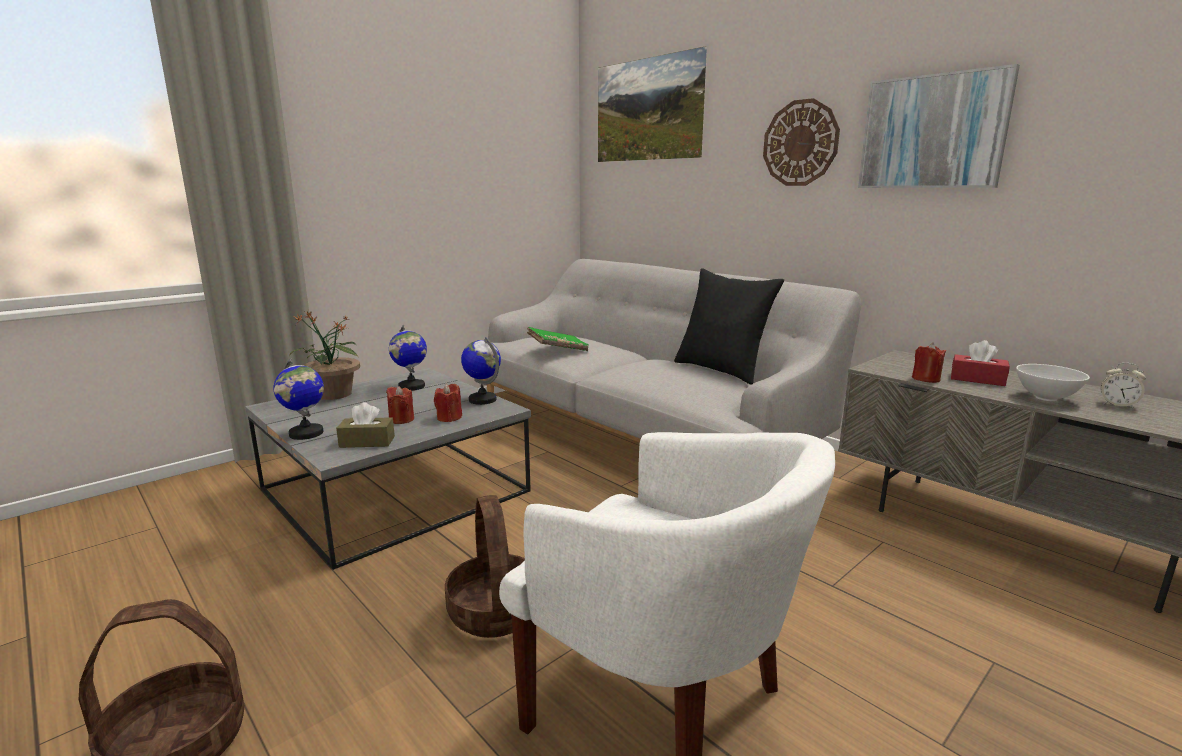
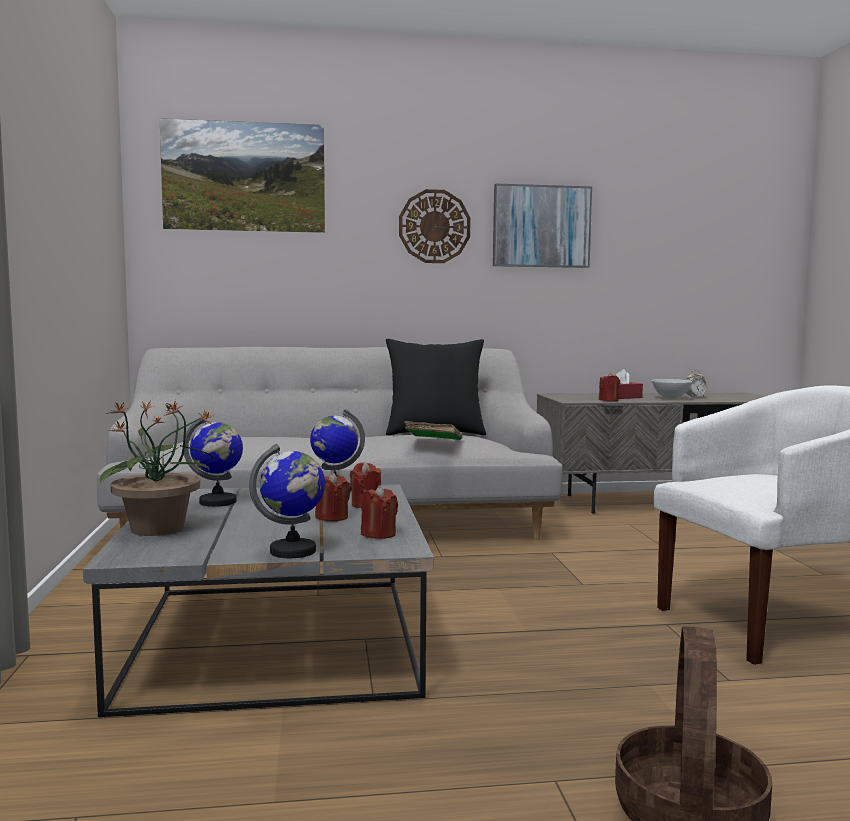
camera: 55 degrees left, 10 degrees down
brown tissue box [336,402,395,448] -> red candle [361,485,398,539]
basket [445,495,525,638] -> none
green book [527,327,589,351] -> green book moved to [405,421,463,440]

